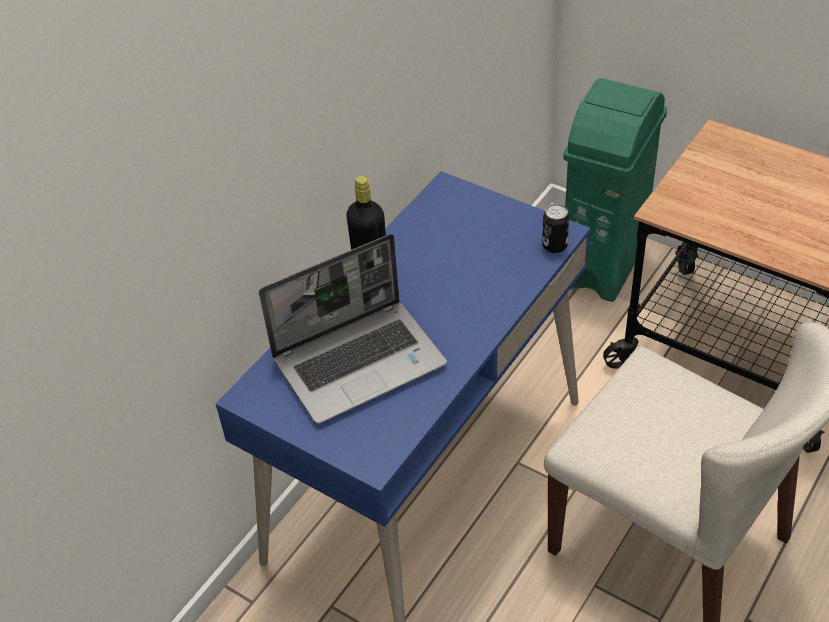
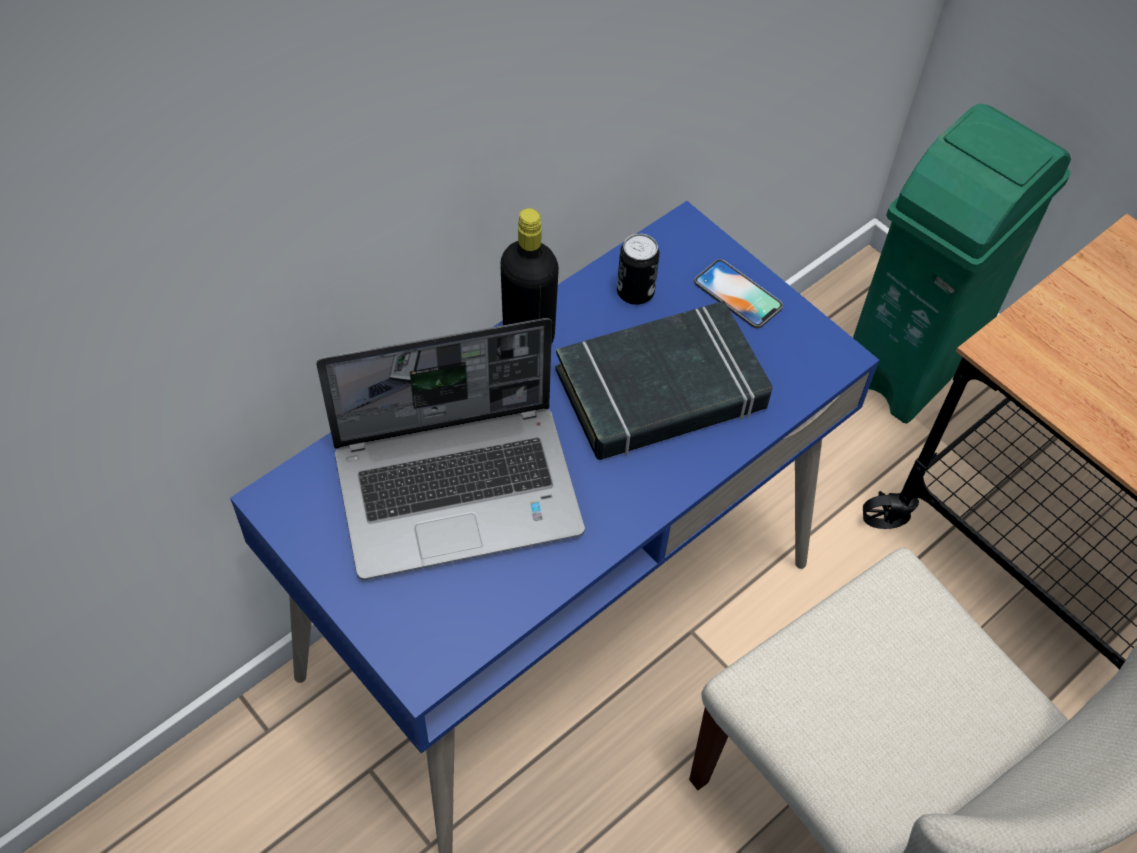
camera: 10 degrees right, 10 degrees up
can [542,204,569,253] -> can moved to [617,233,660,305]
none -> black book [555,301,772,460]
none -> phone [694,259,783,329]

